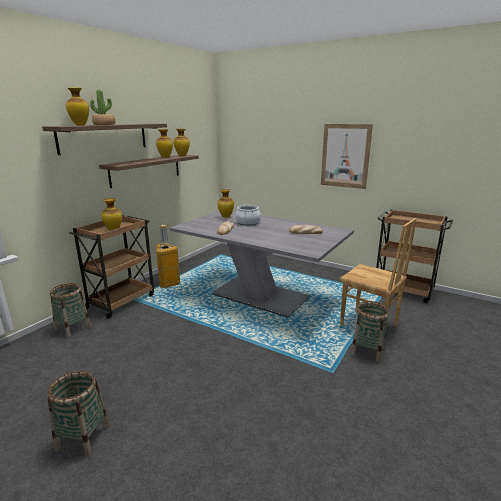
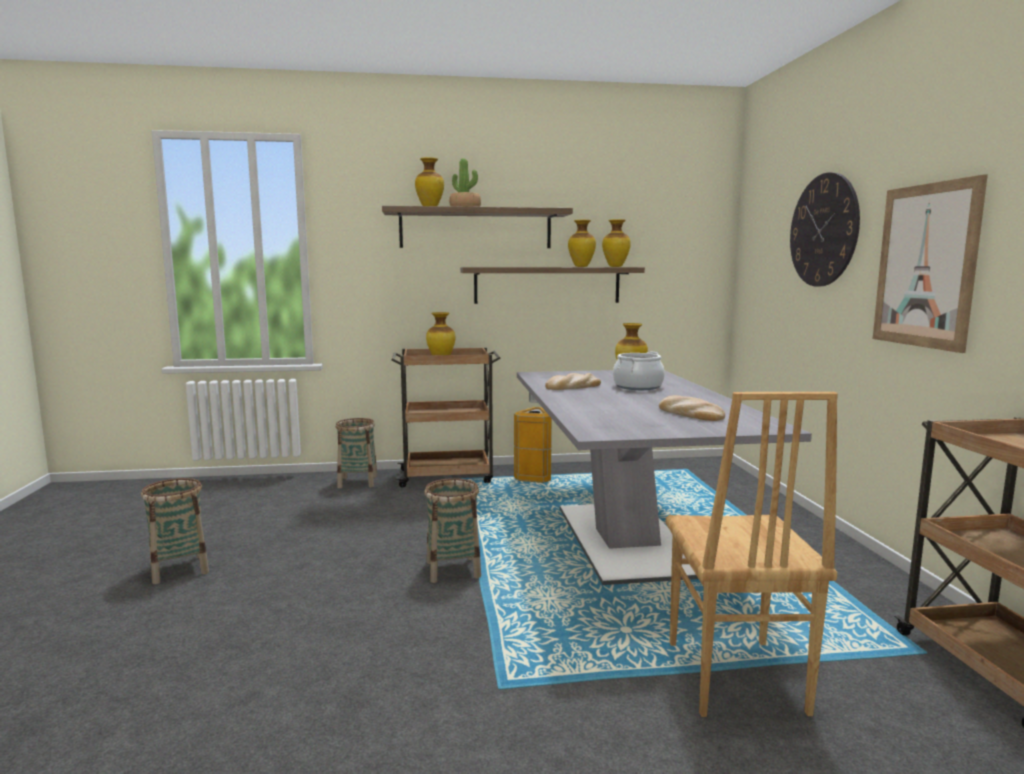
camera: 50 degrees right, 10 degrees down
basket [351,301,390,363] -> basket moved to [424,478,481,583]
none -> wall clock [790,172,860,287]

